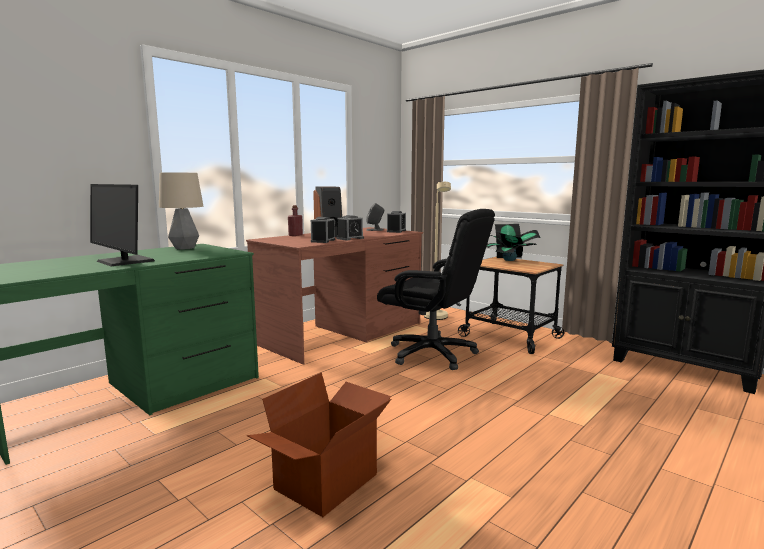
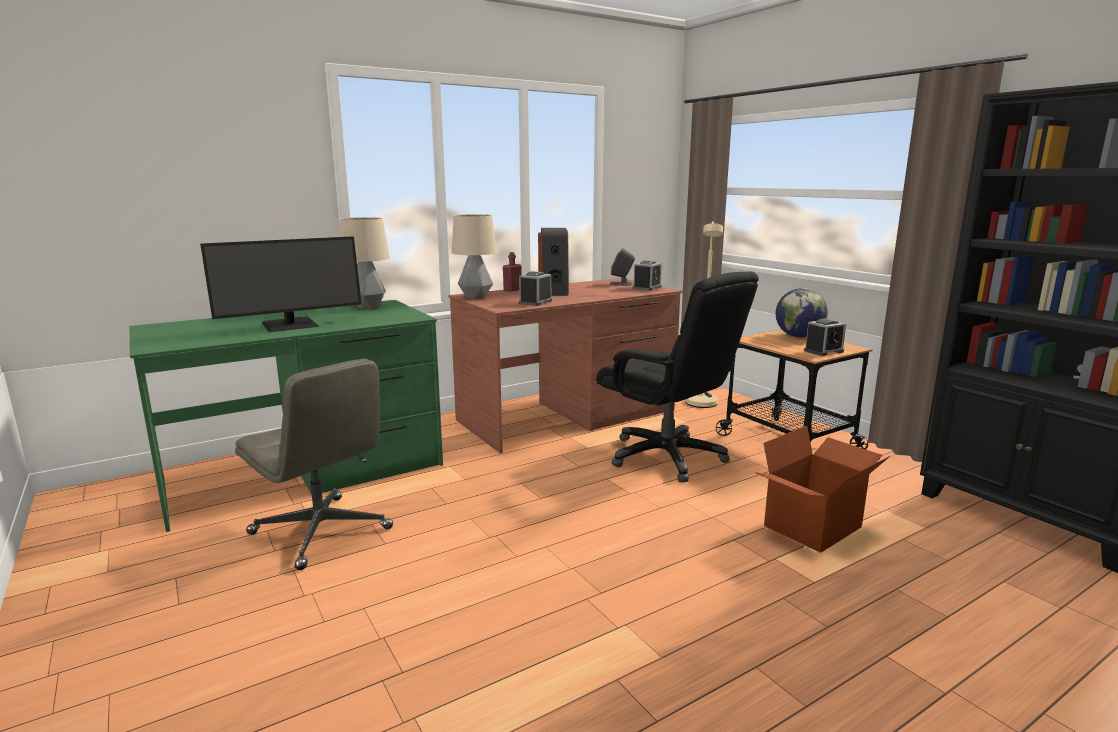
camera: 15 degrees right, 5 degrees up
monitor [90,184,155,266] -> monitor turned 90 degrees counterclockwise [200,236,362,332]
cardboard box [247,372,391,517] -> cardboard box moved to [755,426,890,553]
alarm clock [337,215,364,240] -> alarm clock moved to [804,318,846,356]
potted plant [486,224,540,261] -> globe [776,288,828,338]
none -> grey office chair [235,358,393,570]
none -> table lamp [451,214,497,299]

